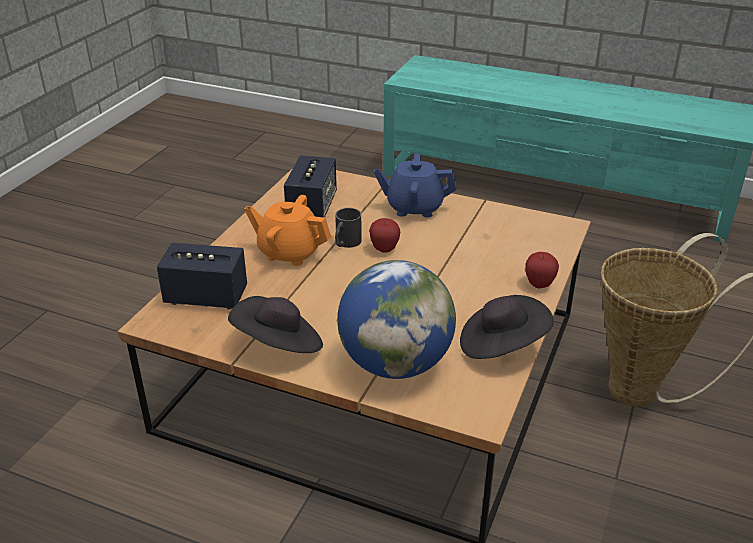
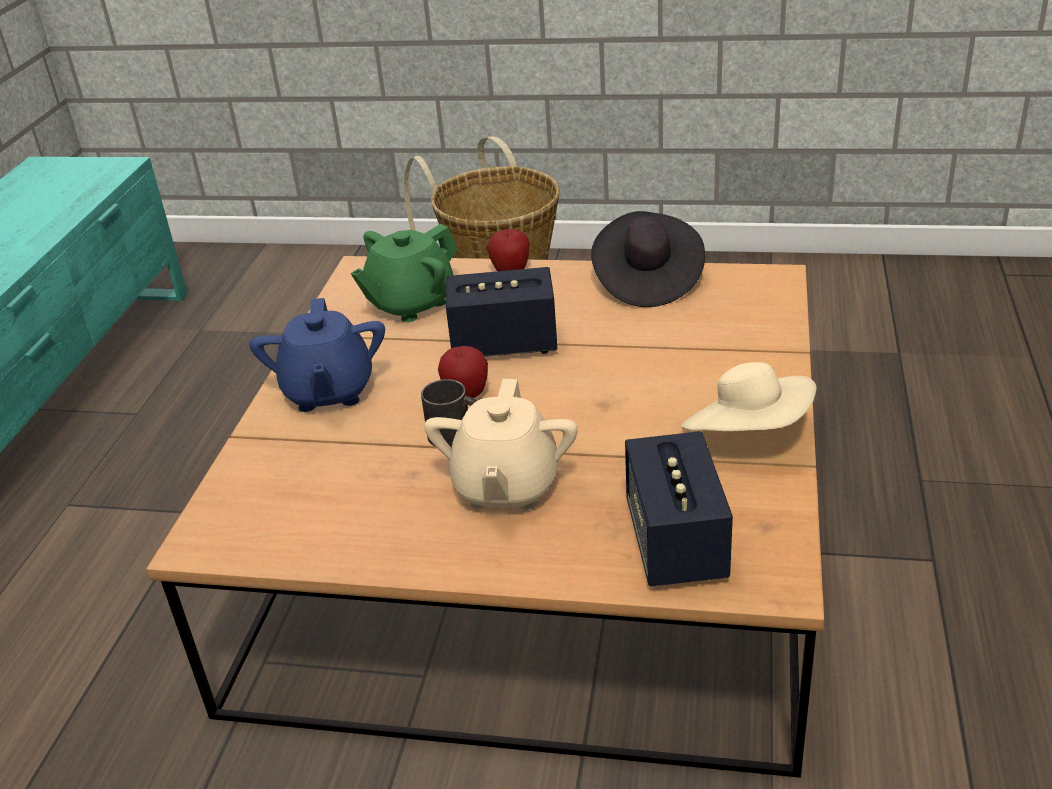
camera: 100 degrees left, 0 degrees up
black hat [228,296,323,353] -> beige hat [681,362,816,431]
orange teapot [244,195,331,266] -> beige teapot [424,379,578,510]
speaker [284,155,337,218] -> speaker moved to [446,267,557,357]
globe [337,260,456,379] -> none
none -> green teapot [351,224,457,322]

